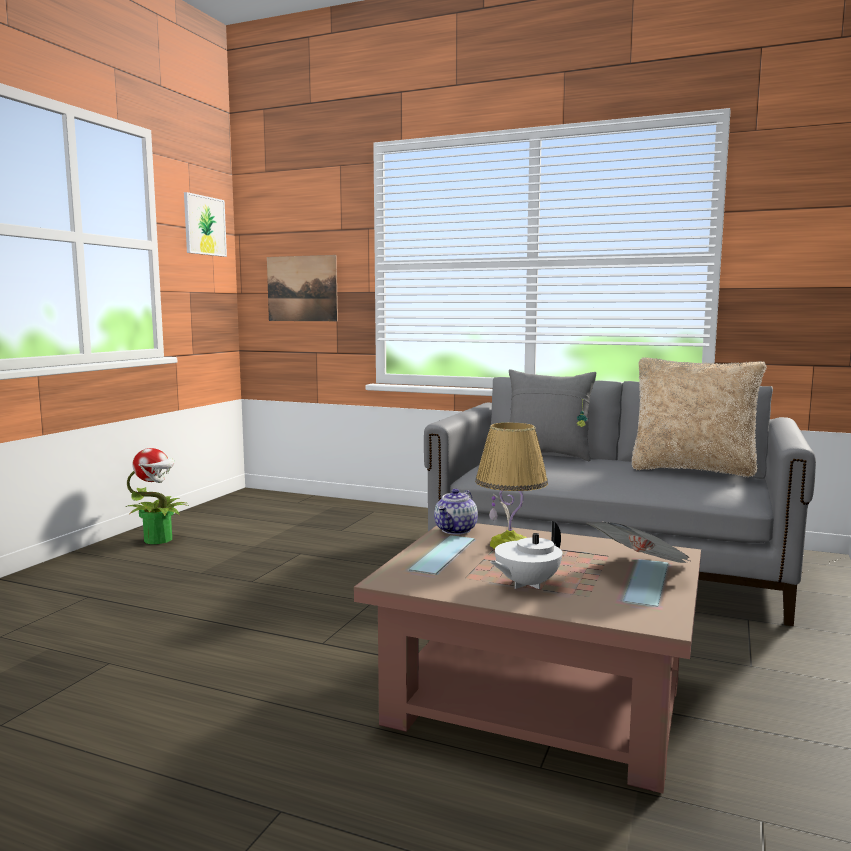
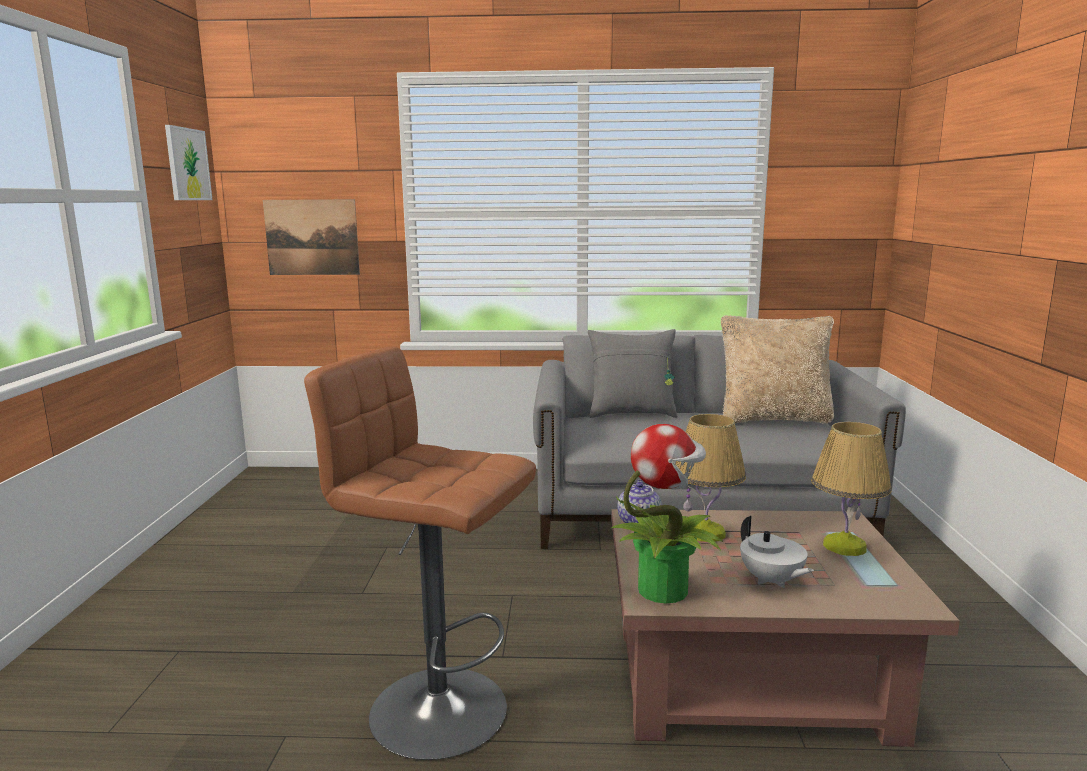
camera: 20 degrees left, 5 degrees up
potted plant [126,448,188,544] -> potted plant moved to [610,424,723,604]
white teapot [490,521,562,589] -> white teapot turned 60 degrees counterclockwise [740,516,814,588]
newspaper [586,522,692,563] -> table lamp [811,422,892,556]
none -> brown stool [304,346,536,760]

